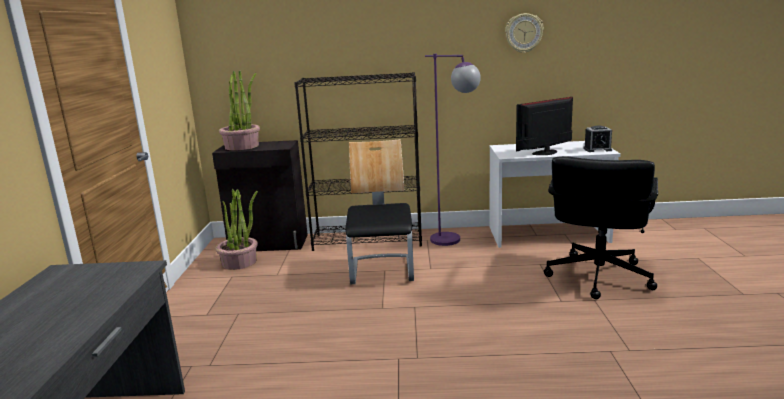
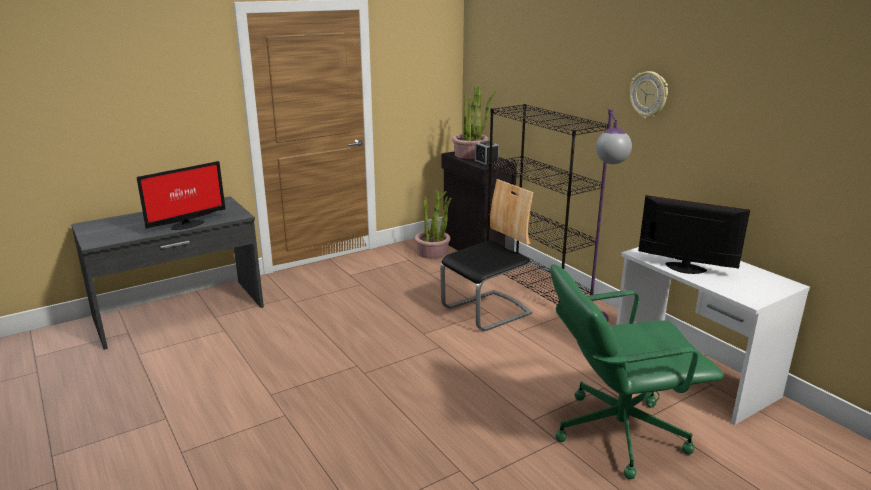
camera: 55 degrees right, 5 degrees up
wall clock [505,13,544,53] -> wall clock moved to [630,71,668,119]
black office chair [544,156,658,299] -> green office chair [550,264,724,479]
alarm clock [583,125,612,152] -> alarm clock moved to [474,141,499,167]
none -> monitor [137,161,225,230]

